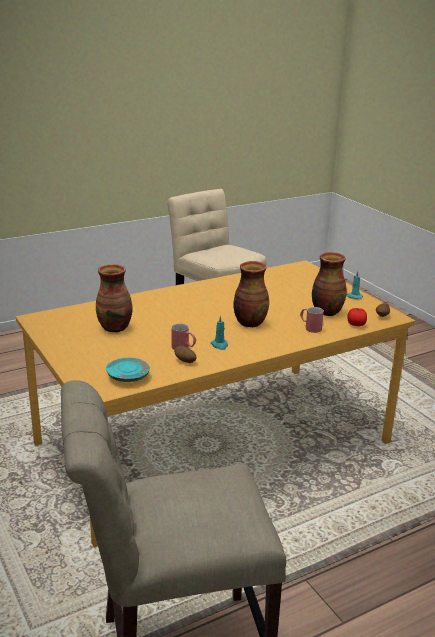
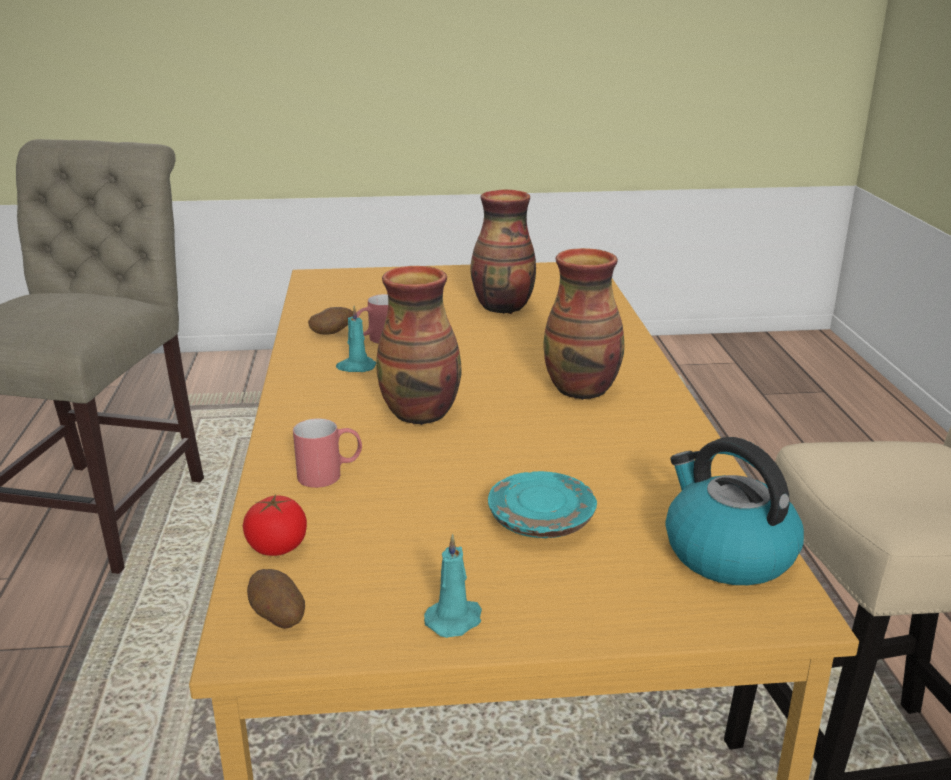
camera: 115 degrees right, 0 degrees up
turquoise plate [106,358,150,382] -> turquoise plate moved to [488,471,597,538]
vase [312,252,347,316] -> vase moved to [543,248,624,400]
none -> kettle [666,437,804,585]

